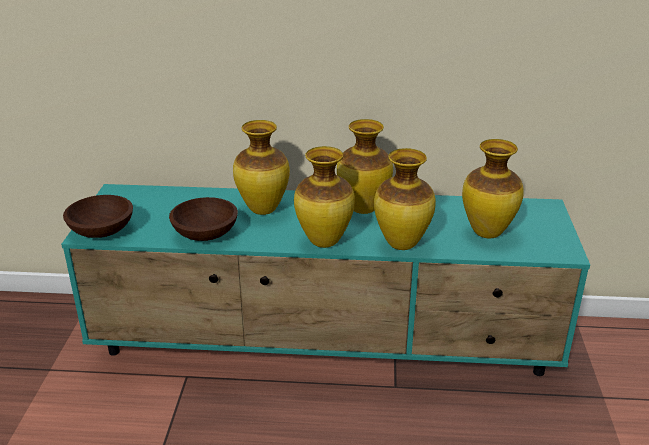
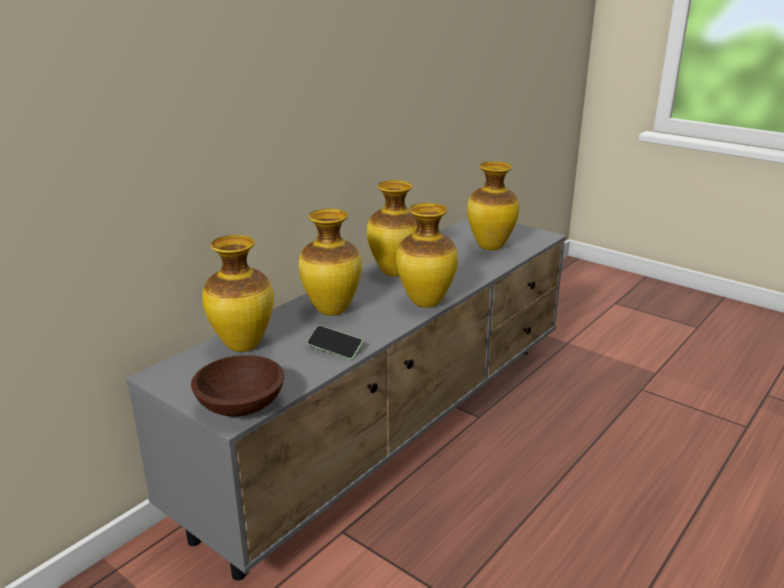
camera: 55 degrees left, 5 degrees down
turquoise tv stand [61,184,590,376] -> grey tv stand [126,218,566,580]
brown bowl [169,197,238,241] -> phone [307,325,363,359]
vase [374,148,436,250] -> vase moved to [202,235,274,352]

